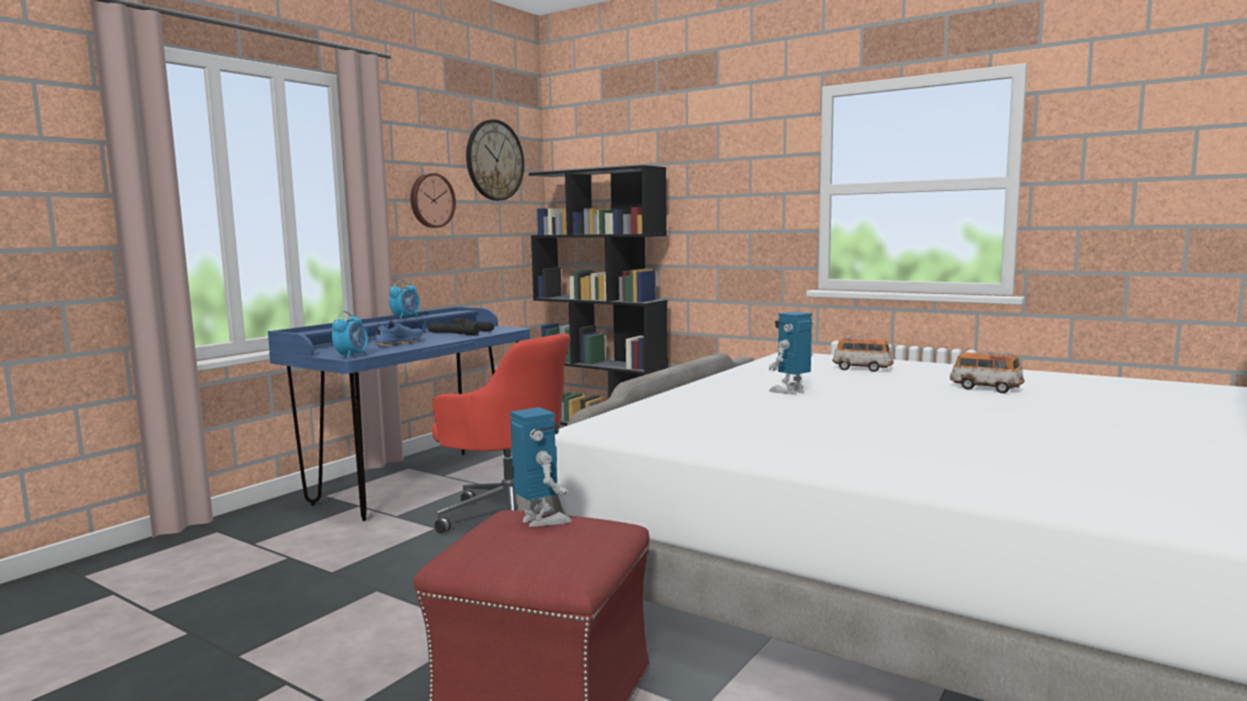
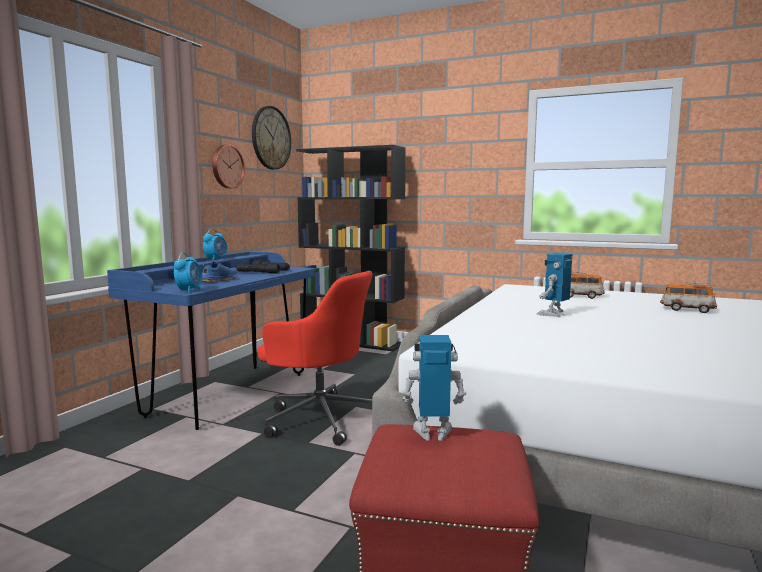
camera: 10 degrees left, 0 degrees up
toy robot [510,407,572,527] -> toy robot turned 45 degrees counterclockwise [402,335,466,441]

